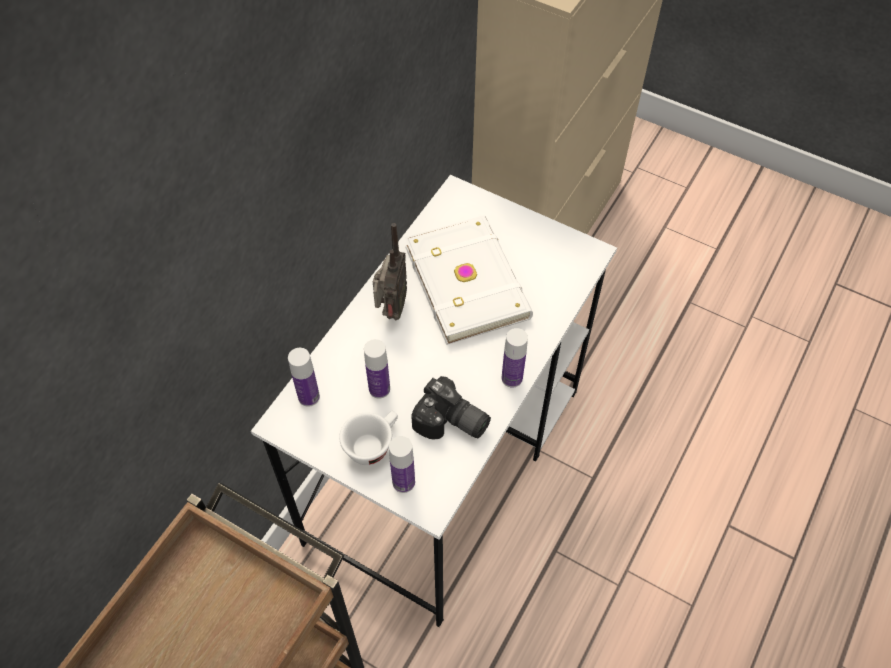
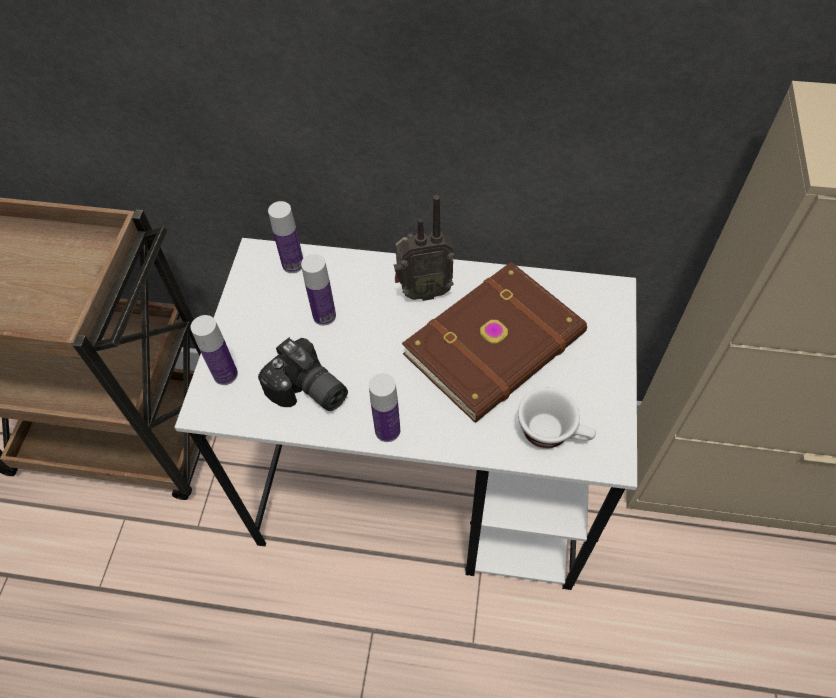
camera: 70 degrees right, 0 degrees up
white cup [339,411,398,465] -> white cup moved to [518,388,596,449]
white book [405,215,533,345] -> brown book [402,262,587,422]
camera [411,376,491,440] -> camera turned 60 degrees counterclockwise [258,337,348,411]

